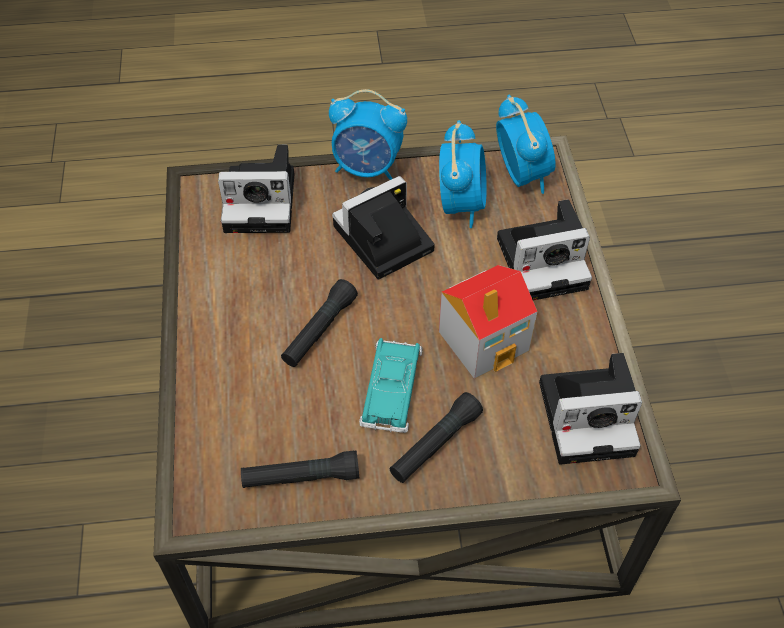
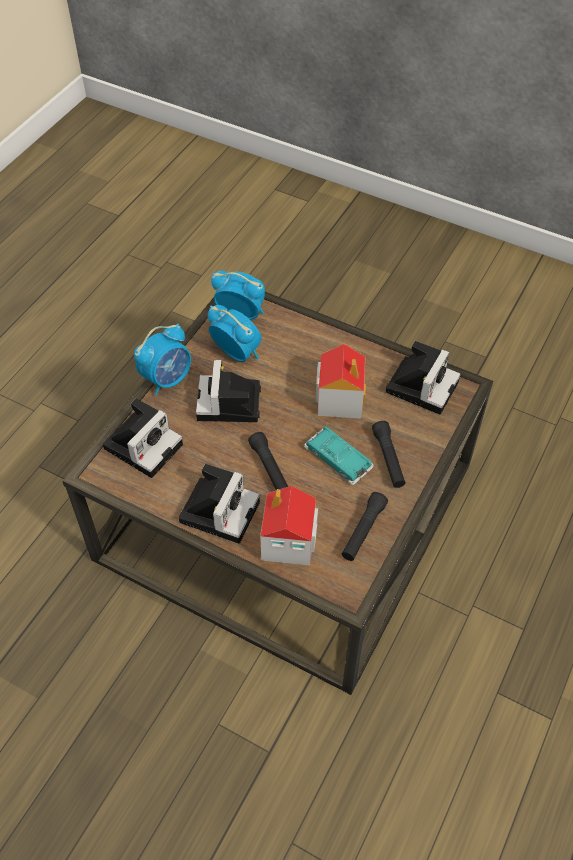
camera: 55 degrees left, 0 degrees up
camera [497,199,592,300] -> camera moved to [179,464,260,544]
none -> toy house [260,486,318,566]

